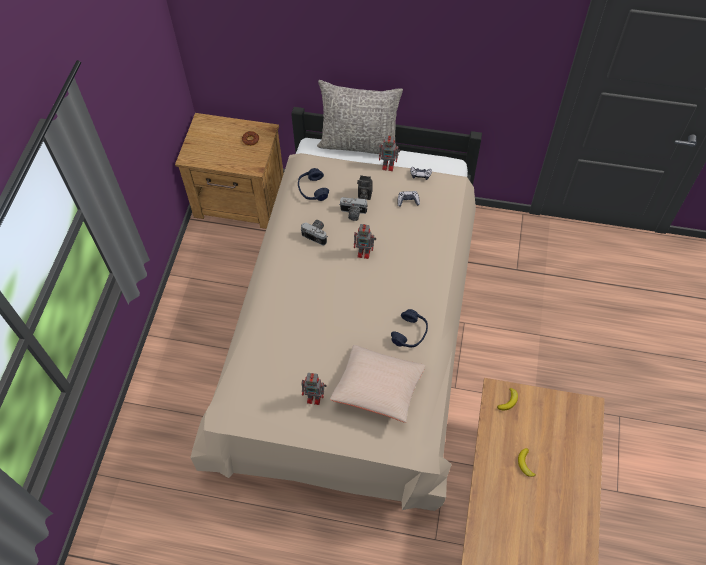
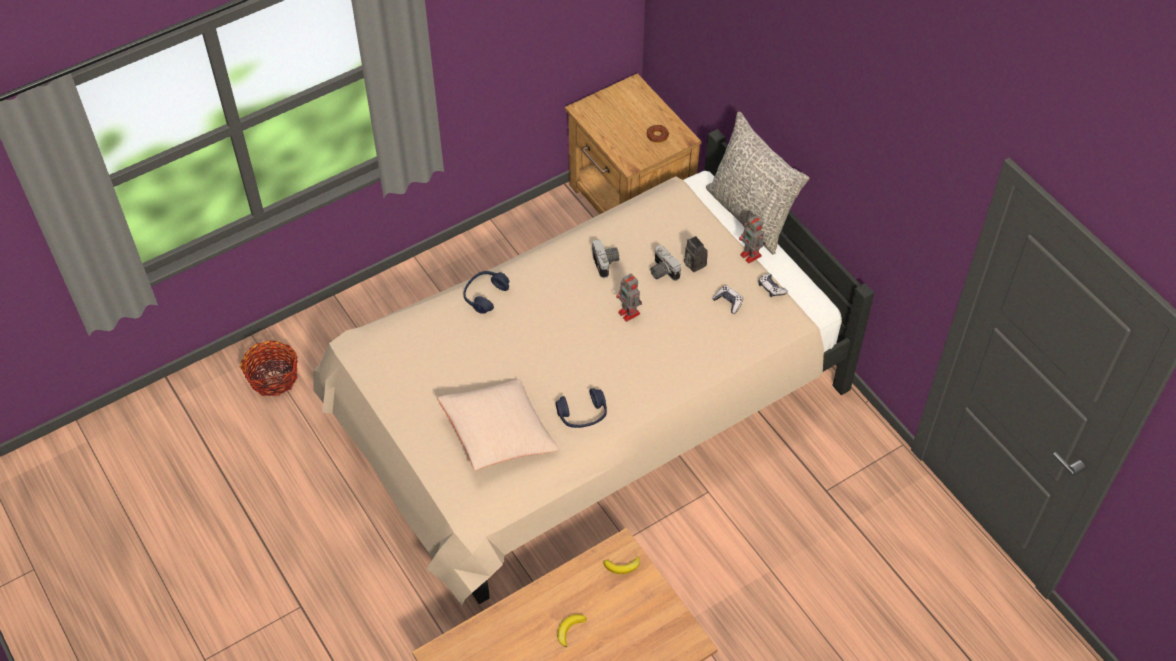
camera: 45 degrees right, 5 degrees down
blue headphones [298,168,329,201] -> blue headphones moved to [464,271,509,314]
toy robot [301,373,327,405] -> none
none -> basket [240,340,298,396]

